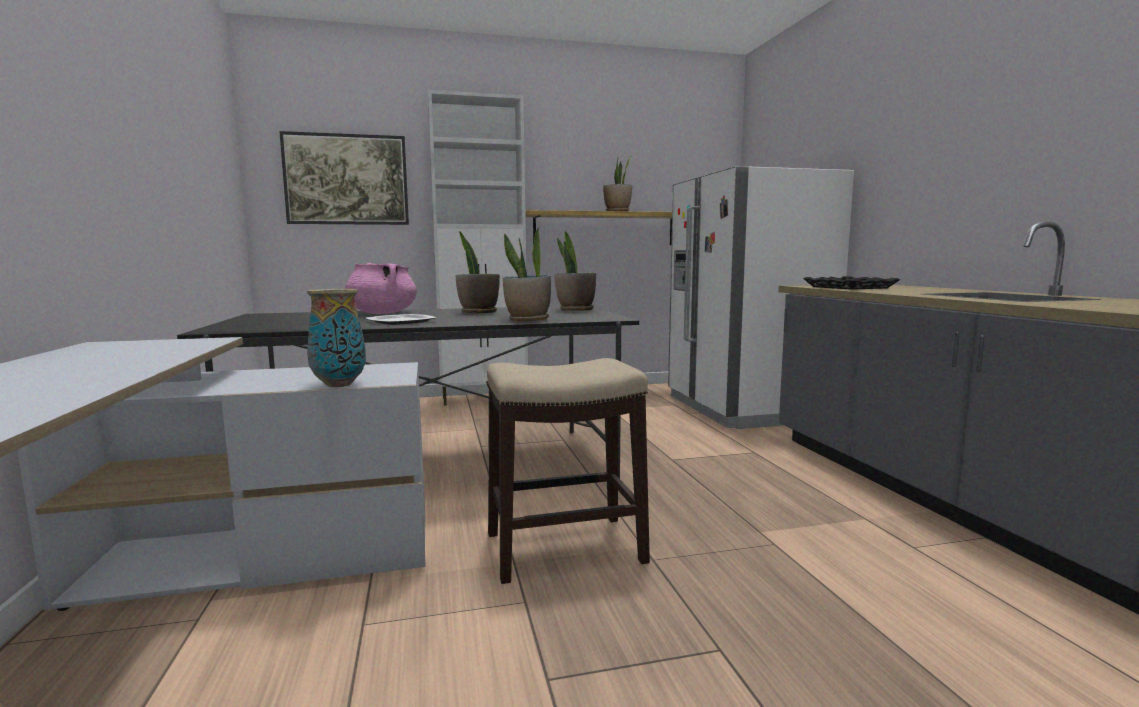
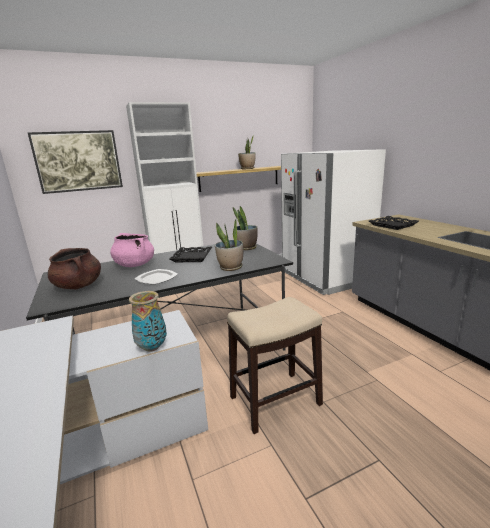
camera: 10 degrees left, 10 degrees up
potted plant [456,231,500,313] -> black tray [170,247,212,262]
none -> brown cooking pot [48,248,101,290]

